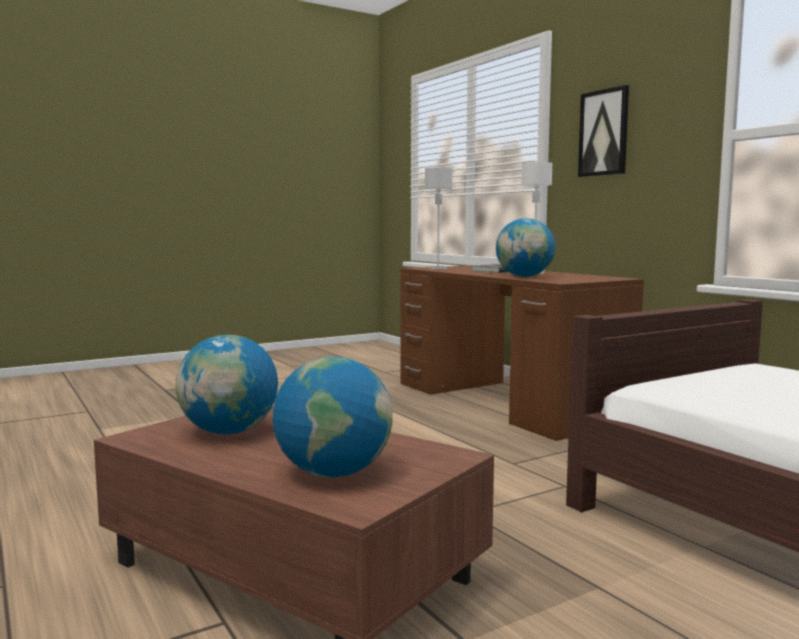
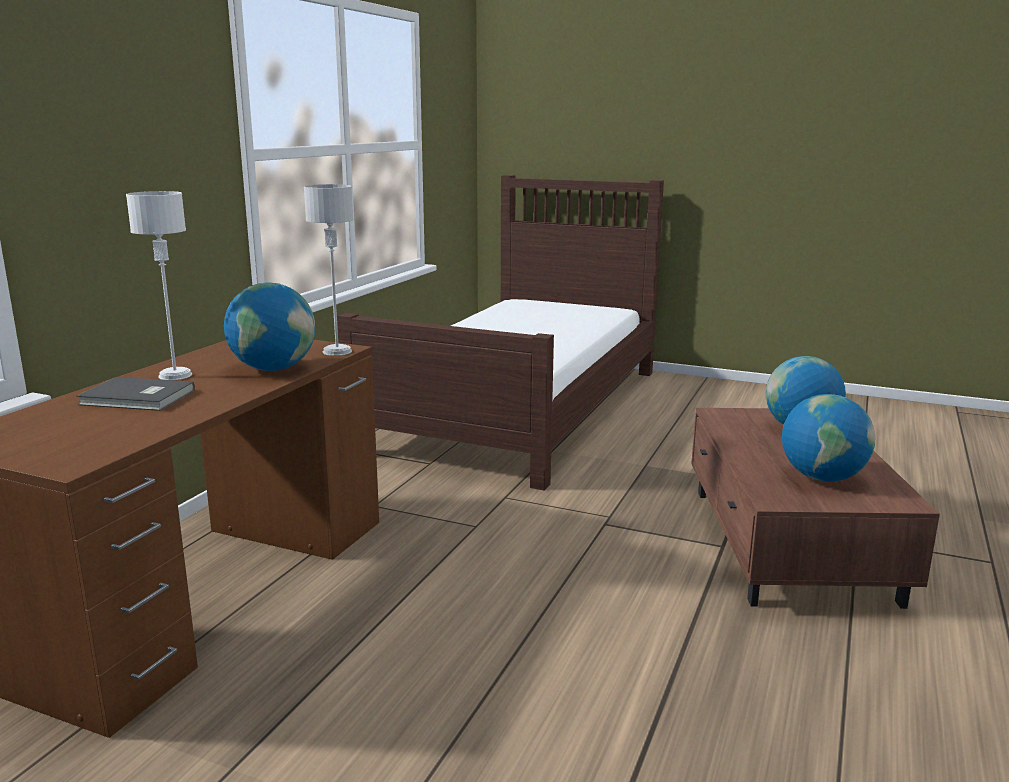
camera: 125 degrees left, 10 degrees up
grey table lamp [425,167,453,269] -> grey table lamp moved to [304,184,354,356]
picture [578,85,629,177] -> none

